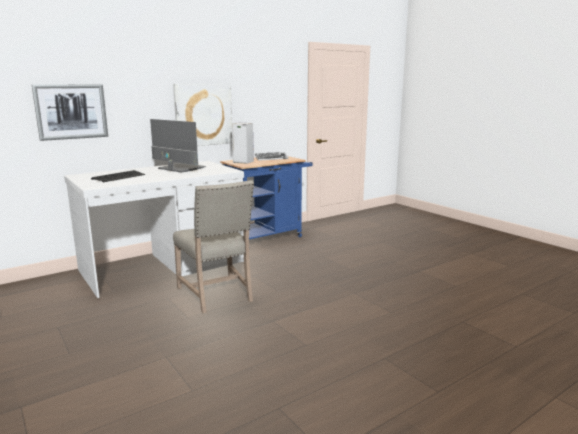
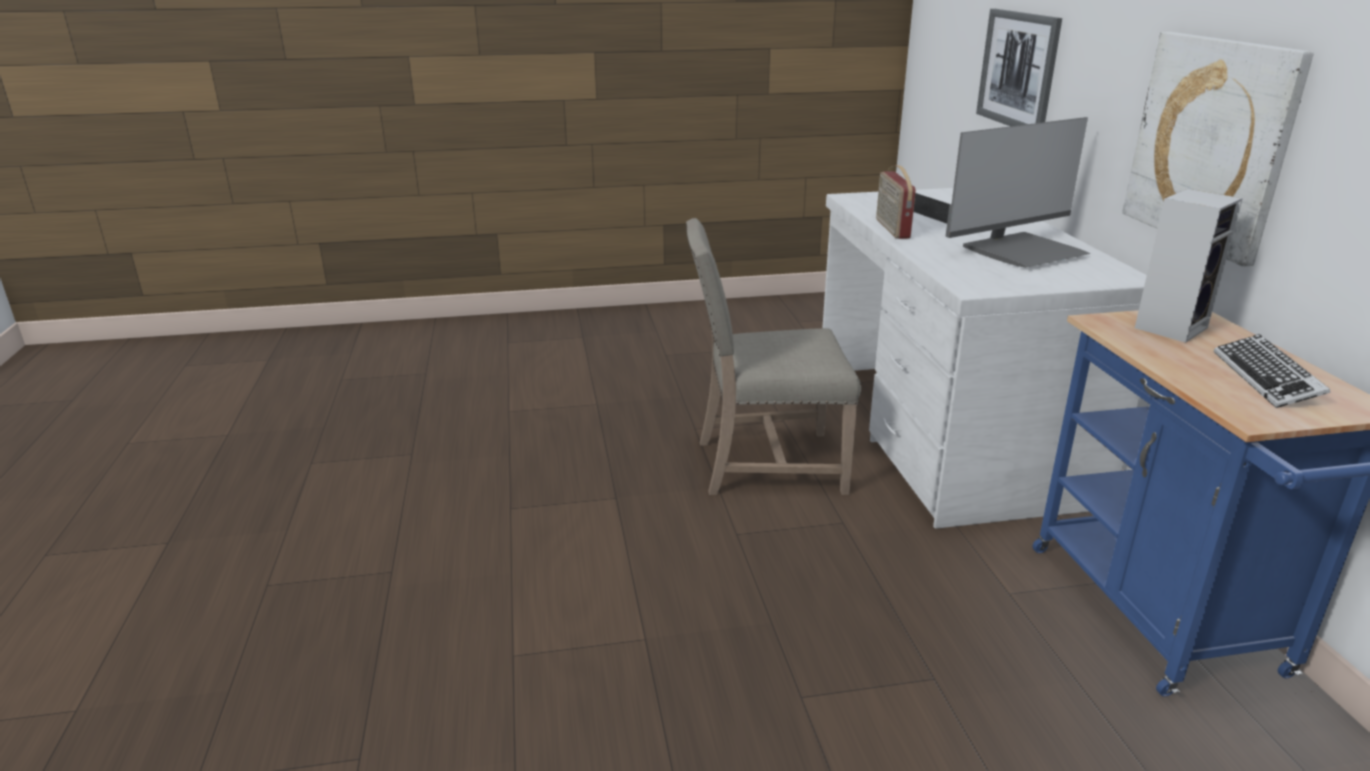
camera: 115 degrees right, 10 degrees up
none -> radio [876,165,916,239]

